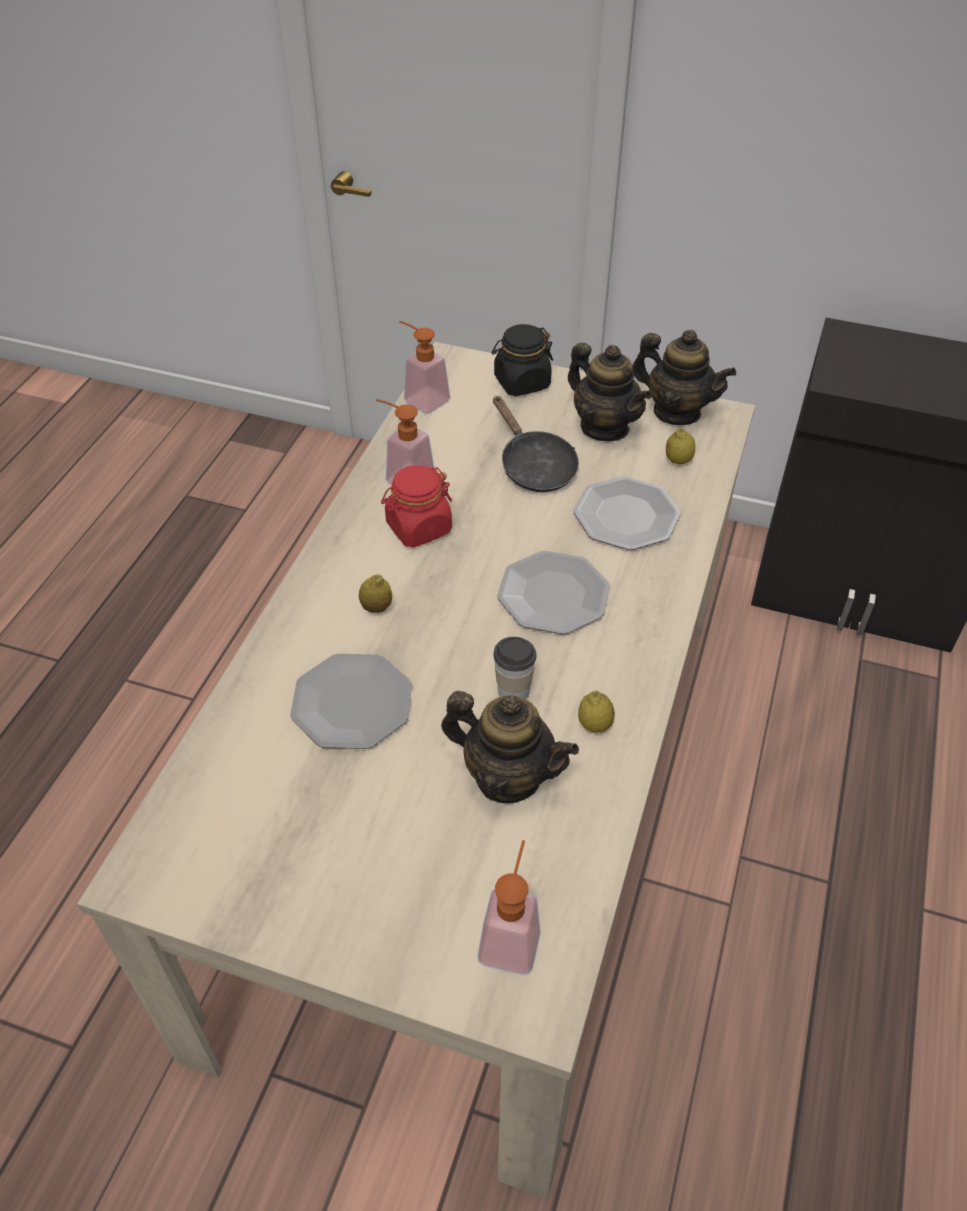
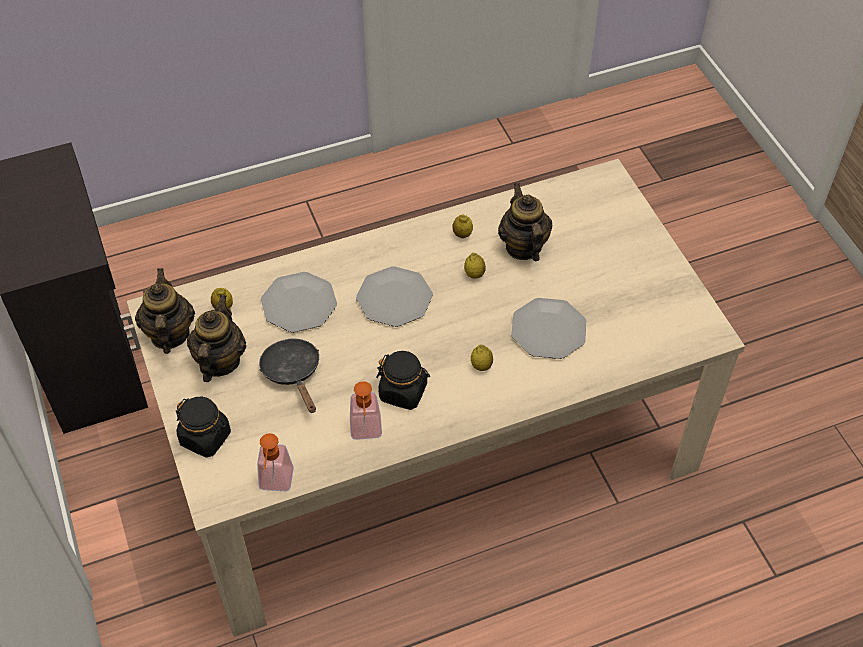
camera: 130 degrees left, 5 degrees up
red jar [381,465,452,547] -> black jar [376,351,430,410]
soap dispenser [478,840,541,975] -> none
black frying pan [493,396,579,492] -> black frying pan turned 45 degrees counterclockwise [259,339,319,413]
cup [494,637,537,699] -> lemon [464,253,486,279]

